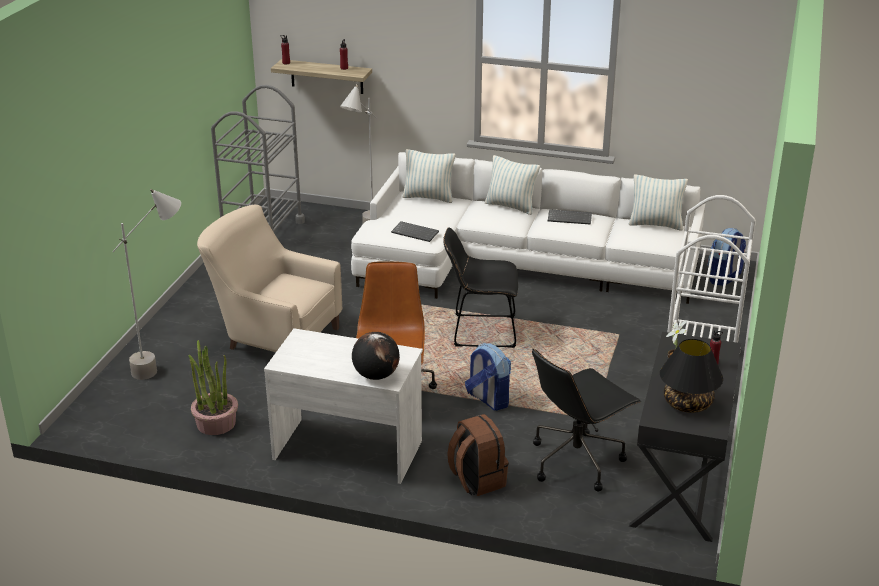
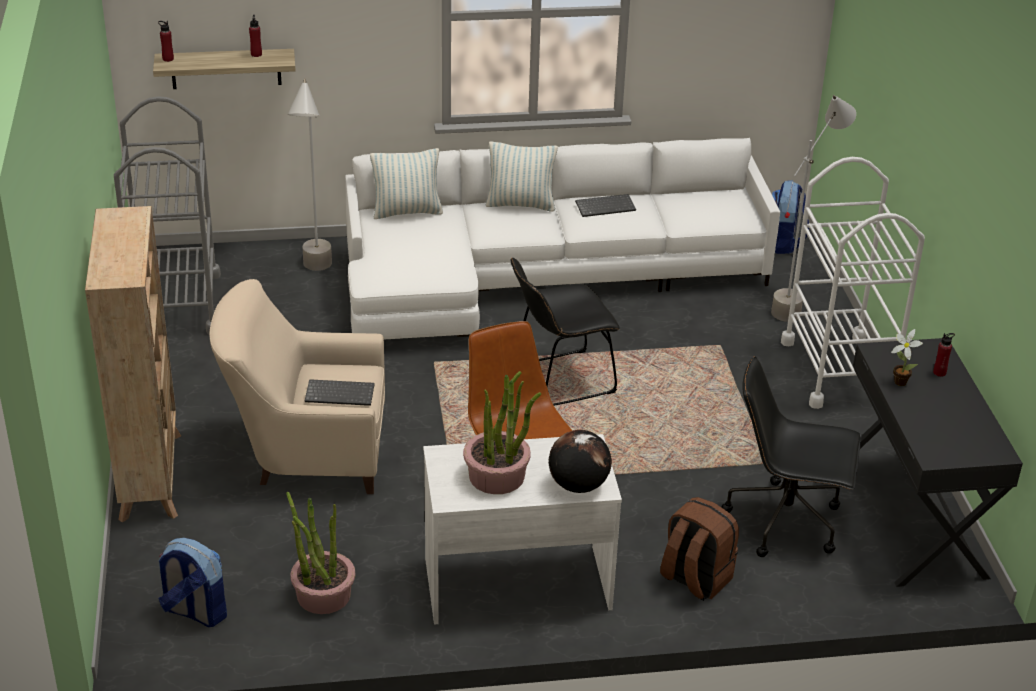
camera: 25 degrees left, 5 degrees up
grey floor lamp [112,189,181,380] -> grey floor lamp moved to [771,95,856,322]
keyboard [391,221,439,242] -> keyboard moved to [305,379,375,406]
backpack [465,343,511,411] -> backpack moved to [158,538,227,627]
black office chair [532,348,641,492] -> black office chair turned 75 degrees clockwise [721,356,861,557]
pillow [629,174,688,230] -> none
black table lamp [660,339,723,413] -> none
none -> beige bookcase [85,206,181,522]
none -> potted plant [463,371,541,494]

